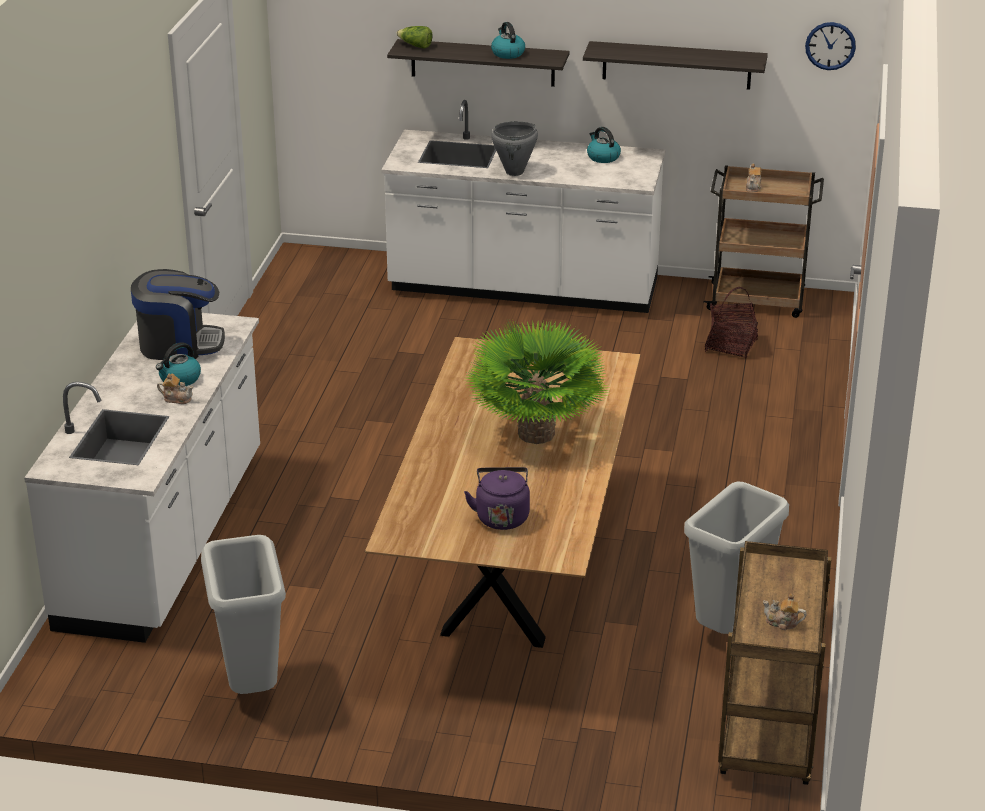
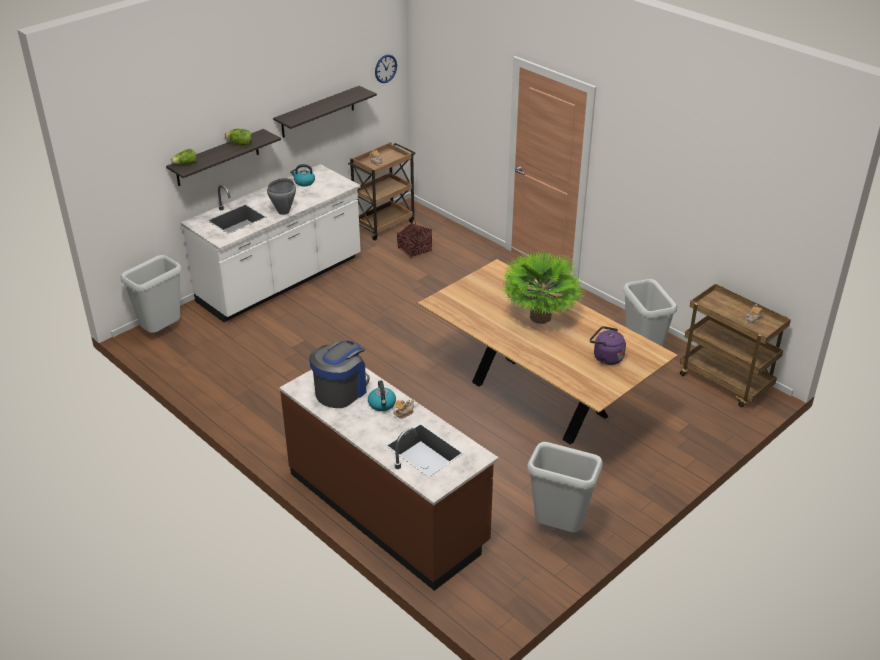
camera: 55 degrees left, 5 degrees up
white counter [24,313,260,643] -> brown counter [279,367,499,591]
kettle [491,22,525,59] -> lettuce [225,129,252,146]
none -> grey trash can [120,255,182,333]

